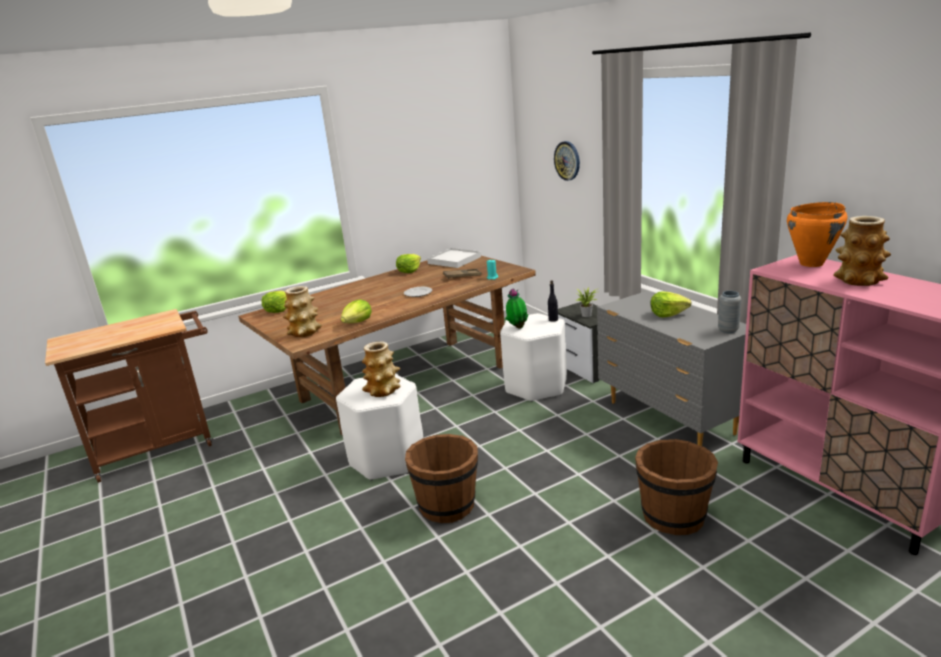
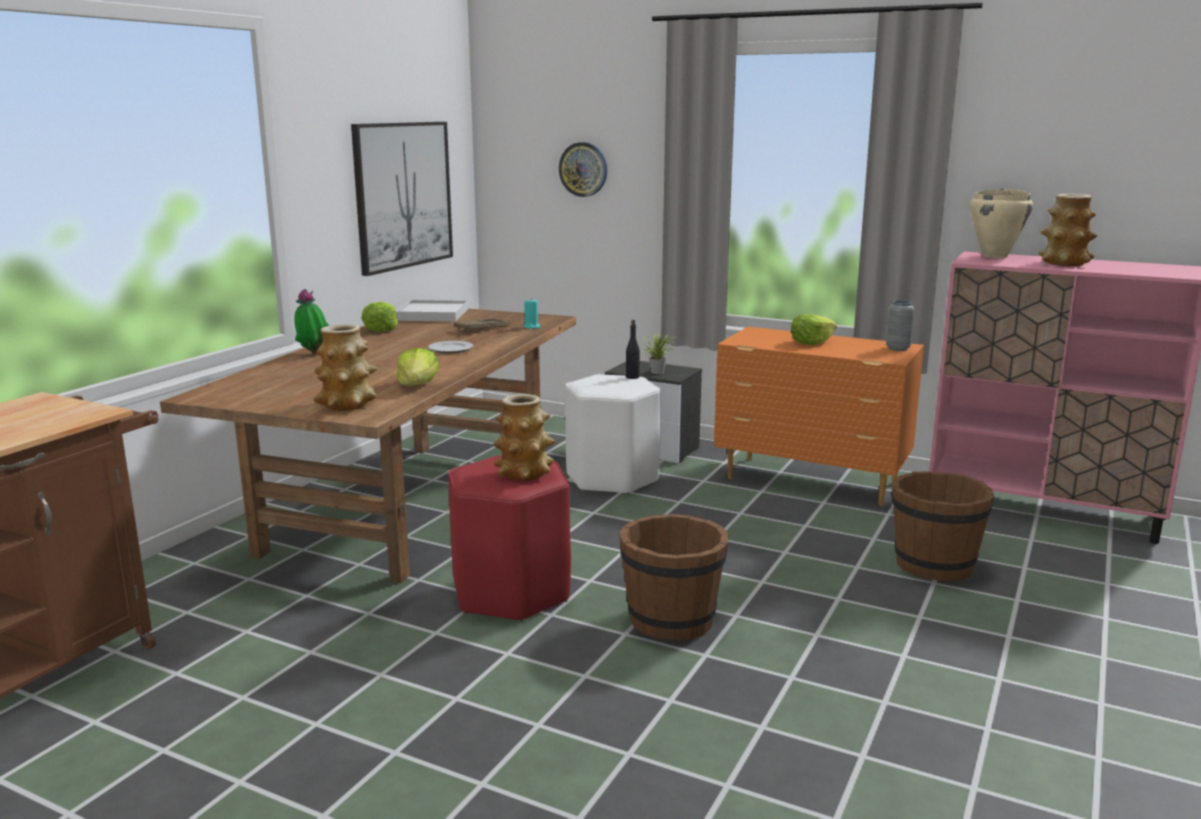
camera: 35 degrees left, 5 degrees down
lettuce [261,291,287,313] -> none
white stool [336,374,423,480] -> red stool [448,455,571,622]
potted plant [506,288,528,329] -> potted plant moved to [294,289,330,354]
grey dresser [597,291,746,446] -> orange dresser [714,327,924,506]
orange cooking pot [787,202,847,267] -> beige cooking pot [970,189,1033,258]
none -> picture [351,122,453,276]

